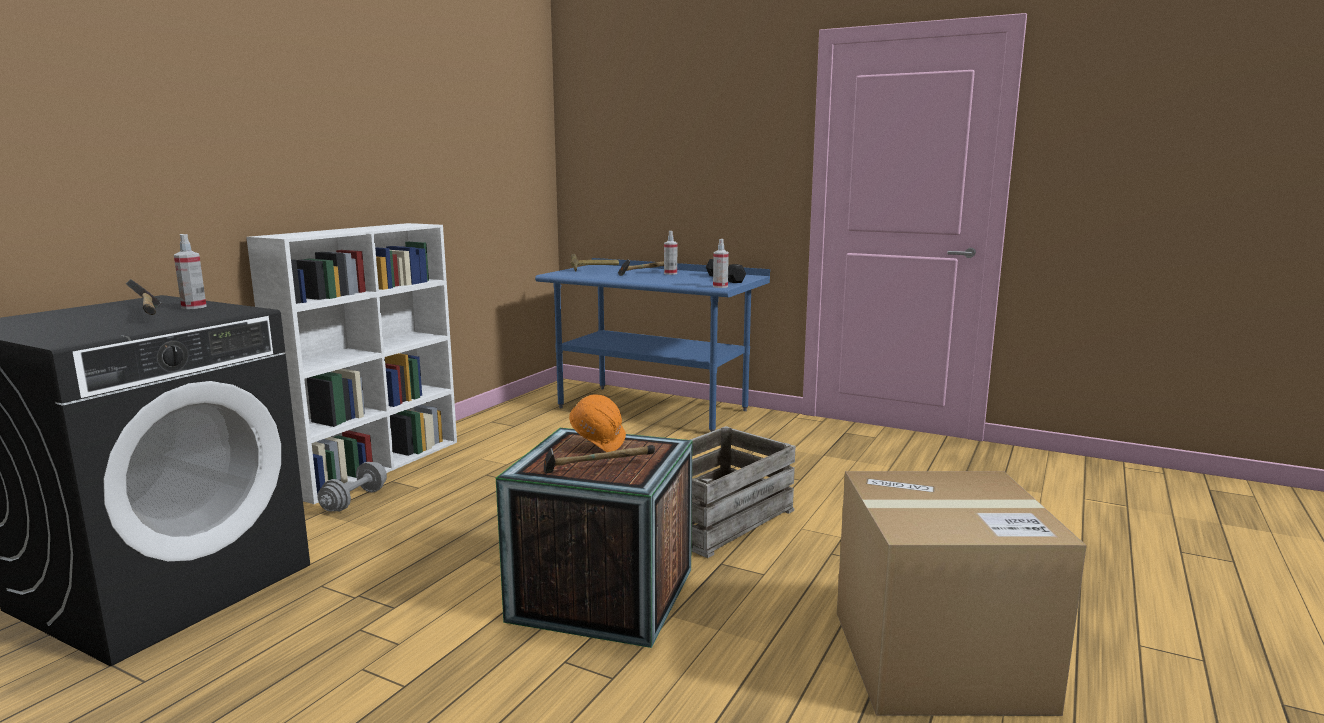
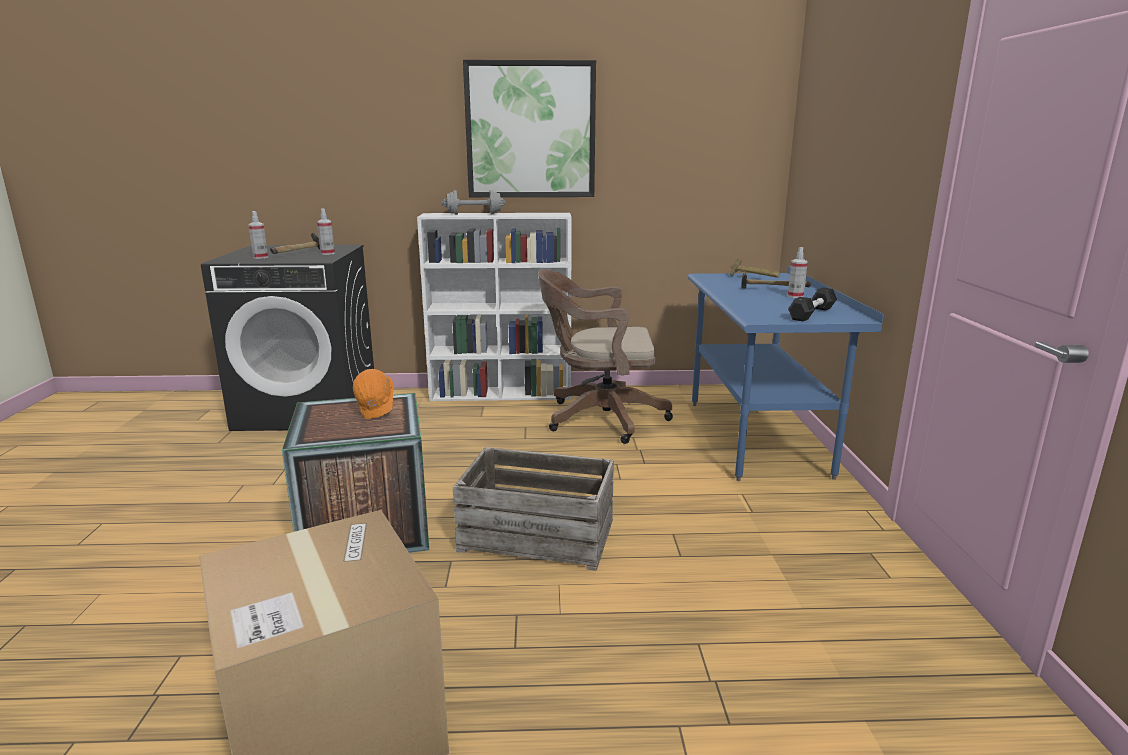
camera: 60 degrees right, 5 degrees up
grey dumbbell [318,462,387,511] -> grey dumbbell moved to [441,190,506,215]
hammer [544,445,655,474] -> none
spray bottle [713,239,729,288] -> spray bottle moved to [249,211,268,259]
none -> picture [463,60,596,197]
none -> brown office chair [538,270,673,444]

